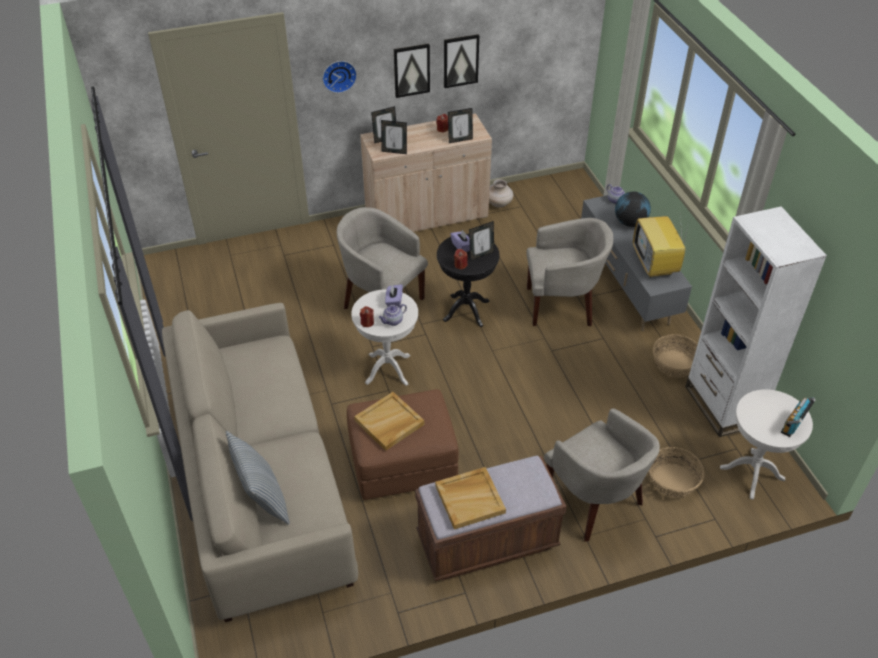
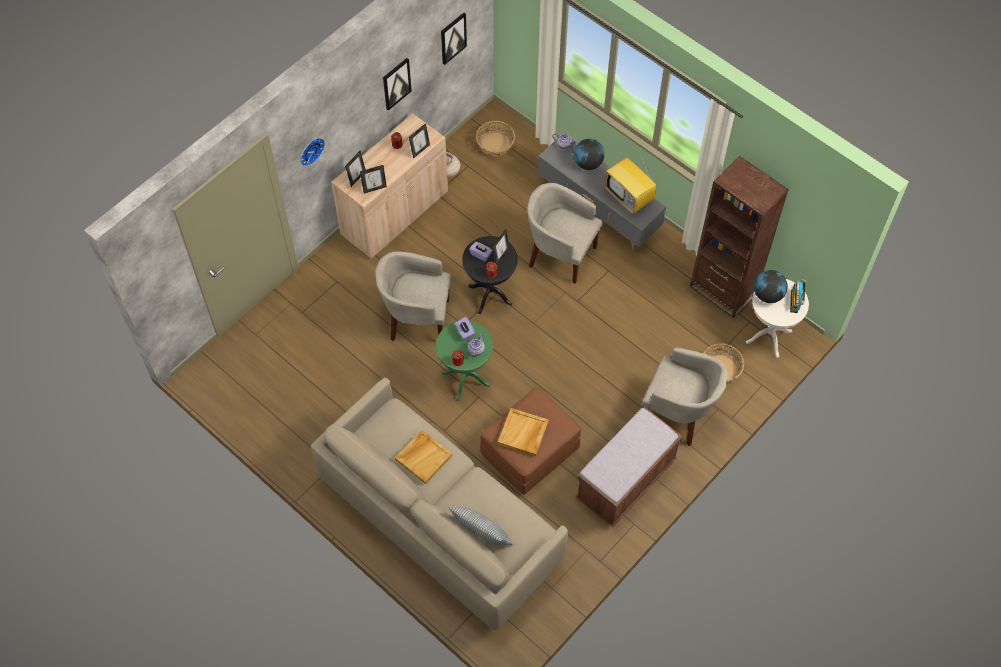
camera: 30 degrees left, 15 degrees up
white side table [351,289,418,386] -> green side table [436,321,493,401]
picture [394,44,430,98] -> picture moved to [441,12,467,65]
beige tray [435,467,506,529] -> beige tray moved to [395,430,453,484]
beige armchair [526,218,613,327] -> beige armchair turned 120 degrees counterclockwise [527,183,603,284]
basket [653,334,698,378] -> basket moved to [476,121,515,156]
white bookcase [685,206,827,437] -> brown bookcase [690,156,789,318]
none -> globe [754,270,788,303]

